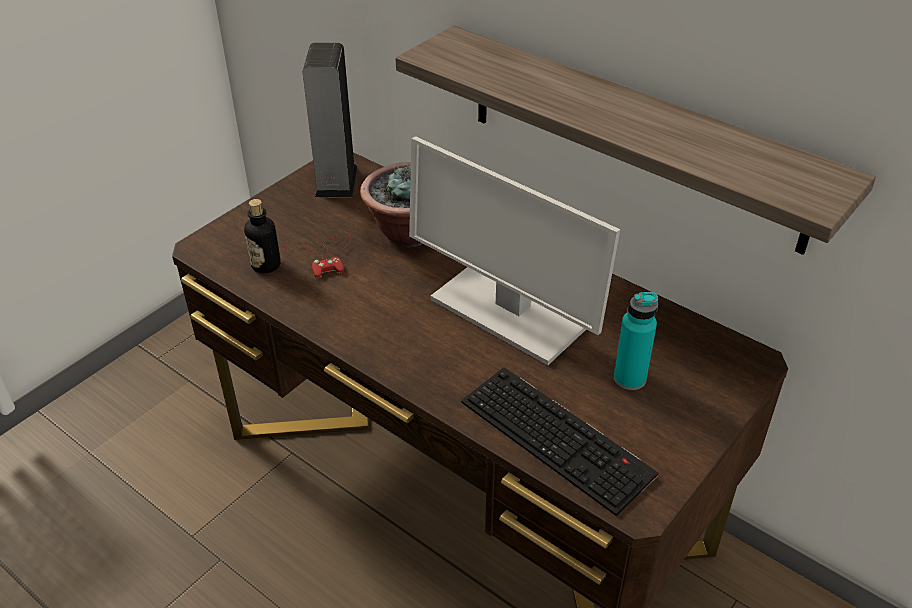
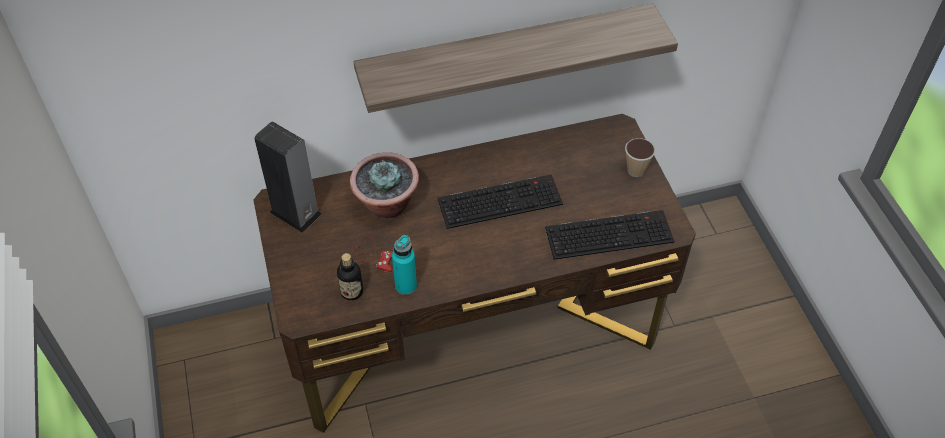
camera: 55 degrees left, 10 degrees up
monitor [409,136,620,365] -> keyboard [438,174,563,229]
turquoise bottle [614,292,658,390] -> turquoise bottle moved to [392,235,417,295]
none -> cup [625,138,655,177]

